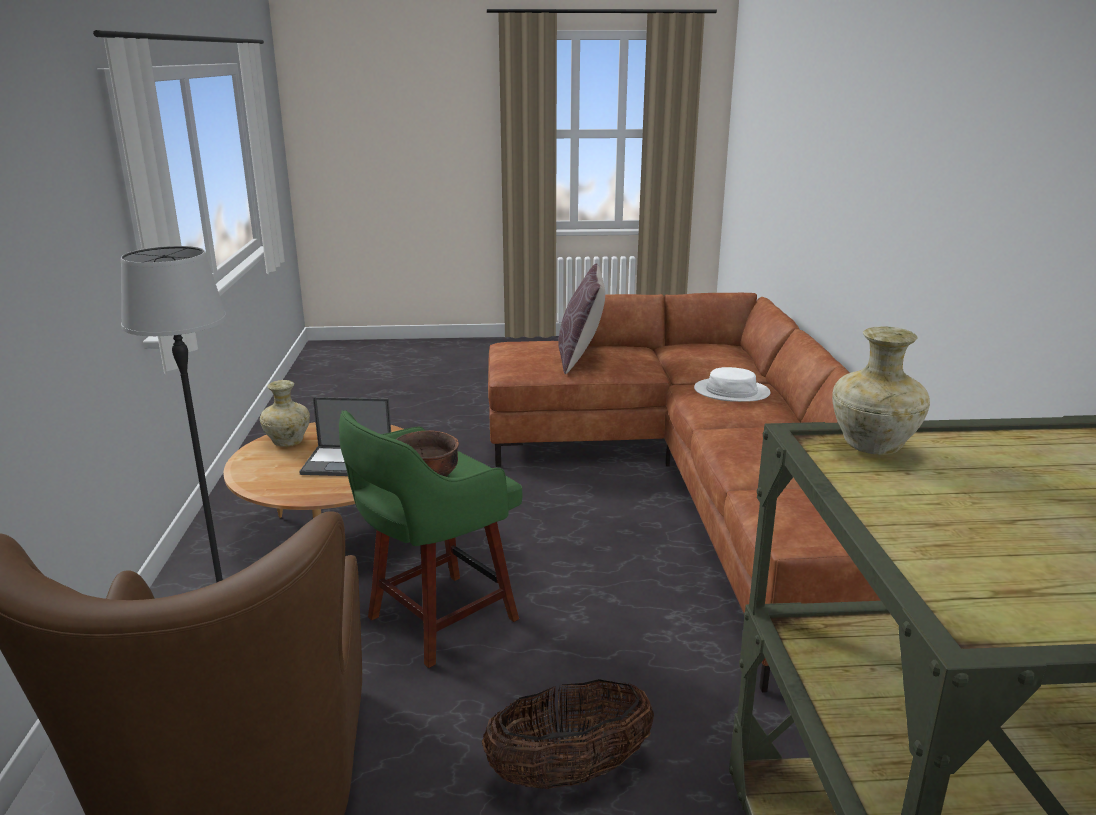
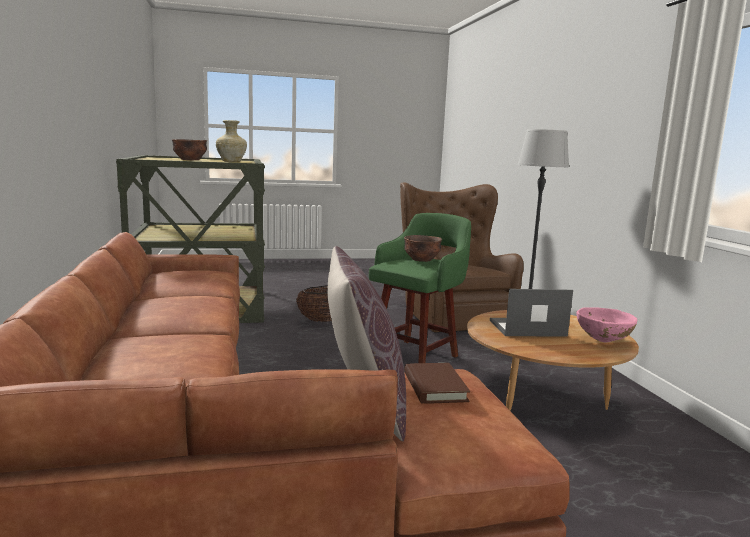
camera: 170 degrees right, 10 degrees down
beige vase [260,380,310,447] -> pink bowl [576,307,637,342]
white hat [694,367,770,402] -> none
none -> brown bowl [172,139,207,161]
none -> brown book [404,363,470,404]

